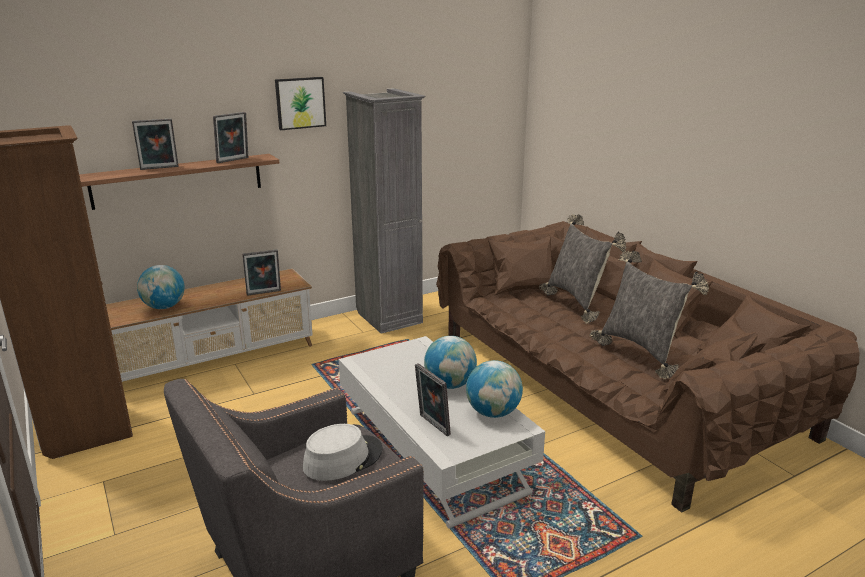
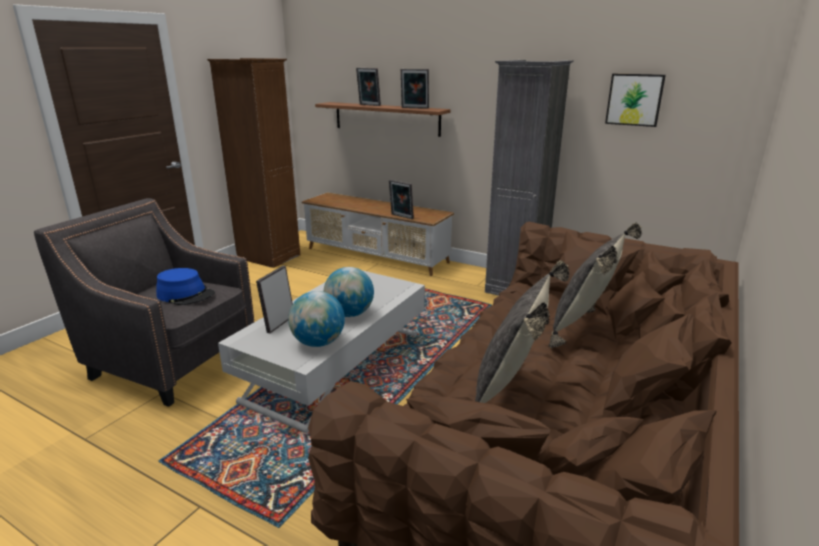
camera: 60 degrees right, 0 degrees up
globe [137,265,185,309] -> none
picture [275,77,326,130] -> picture moved to [605,74,666,127]
grey hat [303,424,383,481] -> blue hat [156,268,215,305]

